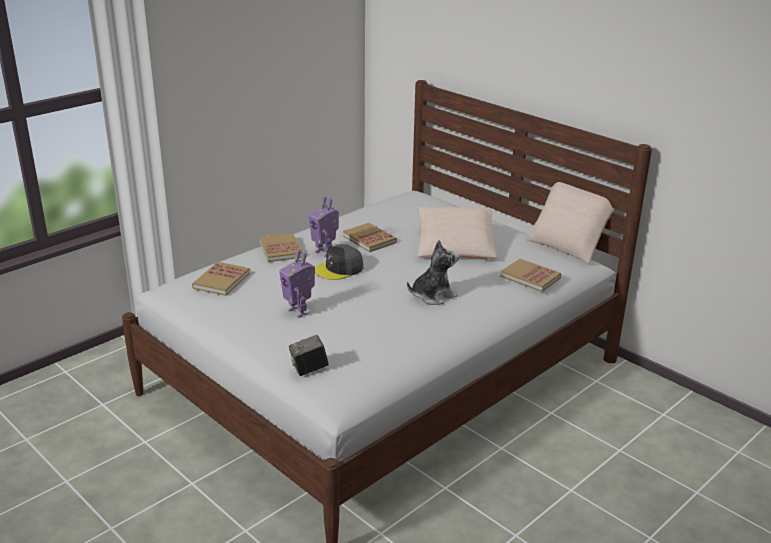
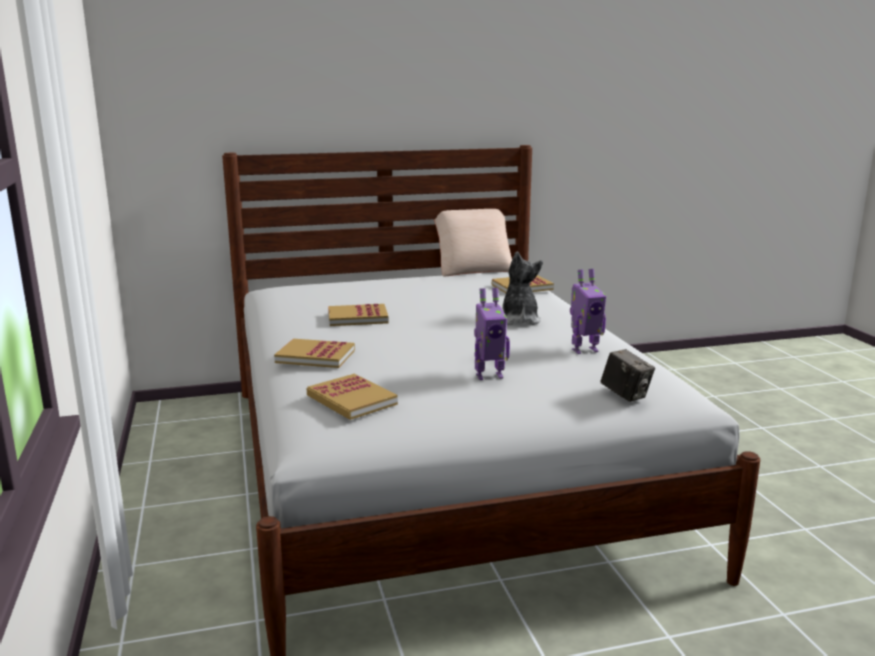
camera: 60 degrees left, 10 degrees down
camera [289,335,329,376] -> camera turned 45 degrees counterclockwise [600,349,655,402]
toy robot [309,196,339,257] -> toy robot moved to [570,269,606,354]
grey cap [315,244,363,280] -> none
beige pillow [417,206,497,259] -> none

